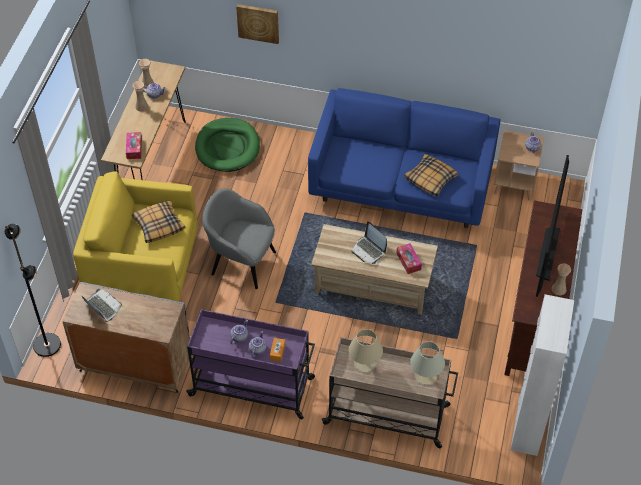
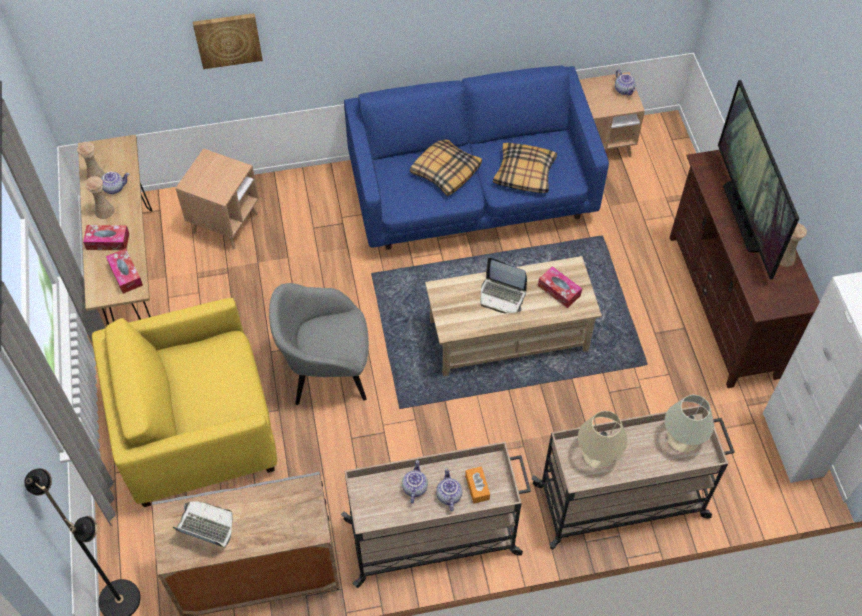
camera: 25 degrees left, 5 degrees up
pillow [132,200,185,243] -> pillow moved to [410,140,482,196]
purple cart [186,309,315,419] -> beige cart [341,442,531,588]
green dog bed [195,118,260,172] -> brown side table [175,148,259,249]
none -> tissue box [83,225,129,250]

